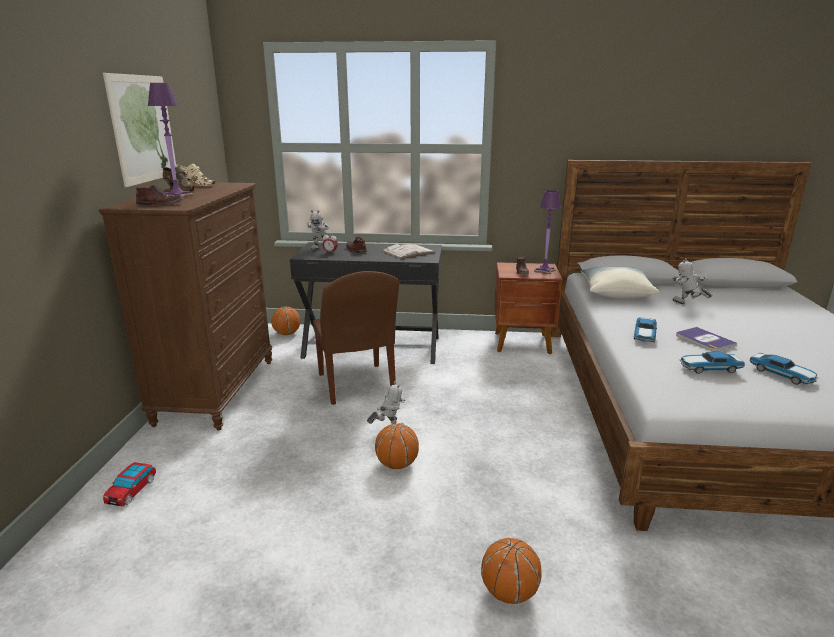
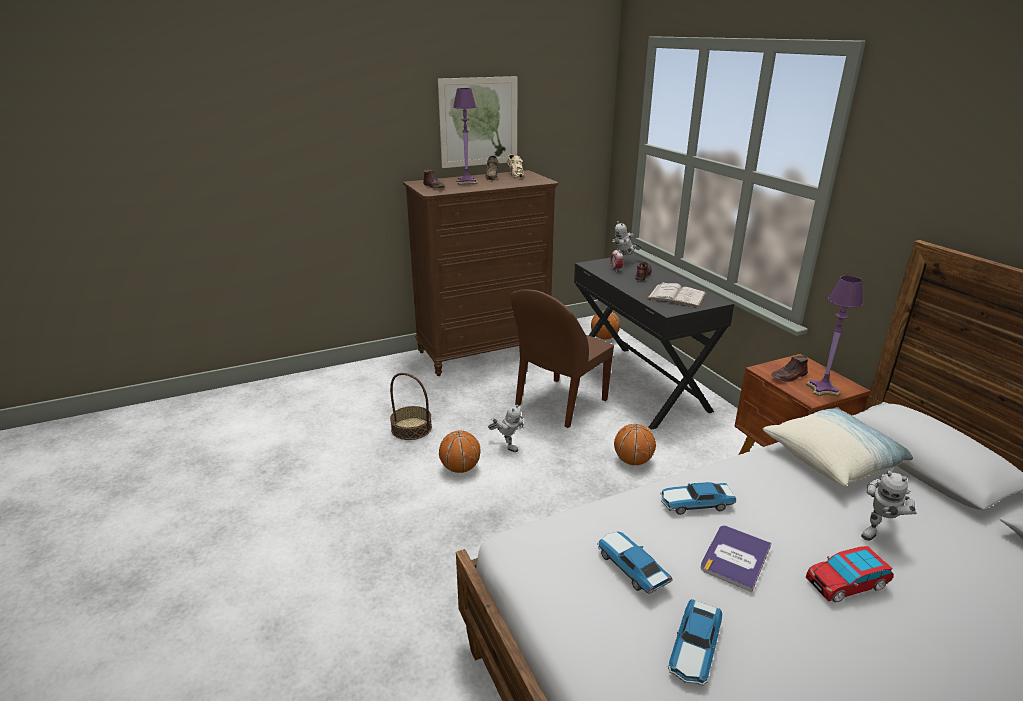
camera: 60 degrees right, 5 degrees up
toy car [103,462,156,507] -> toy car moved to [806,546,894,602]
basketball [481,538,542,604] -> basketball moved to [614,424,656,465]
toy robot [672,258,712,304] -> toy robot turned 150 degrees counterclockwise [861,471,916,541]
none -> basket [390,373,432,440]

